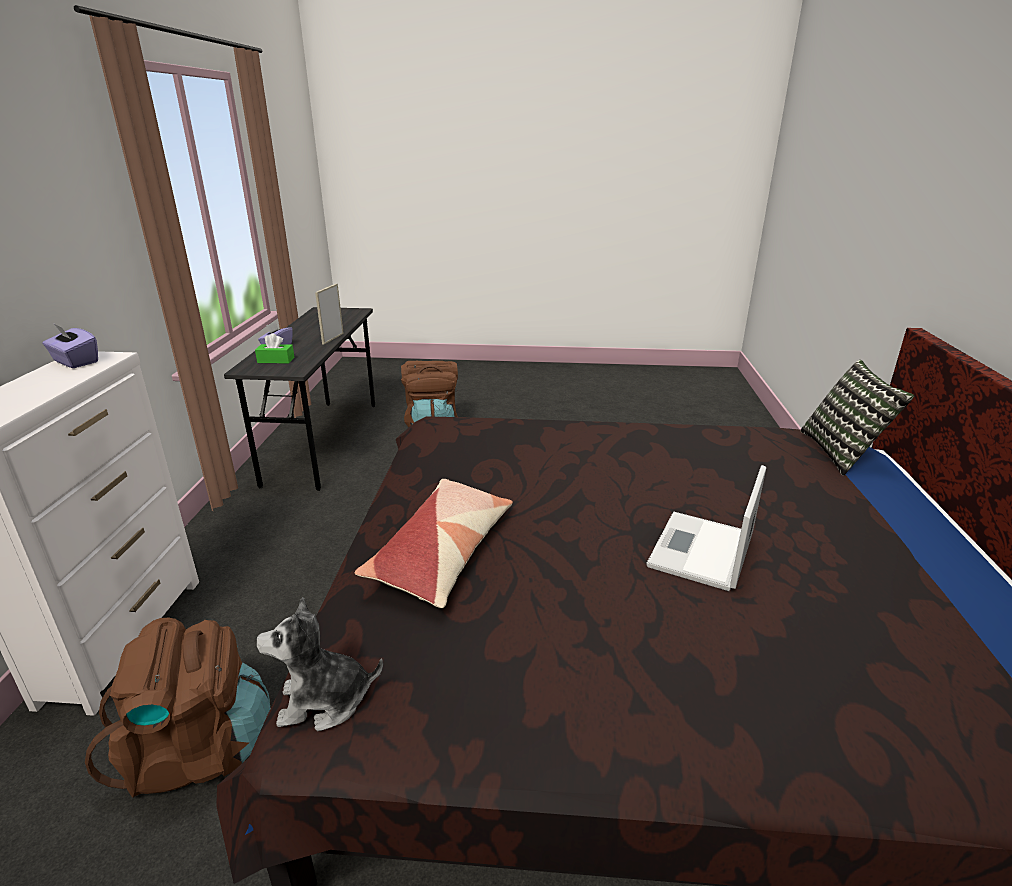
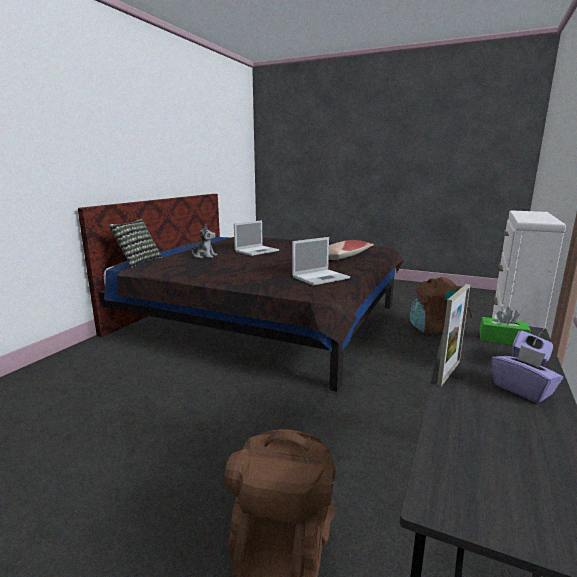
camera: 160 degrees left, 10 degrees down
purple tissue box [42,325,98,368] -> purple tissue box moved to [491,345,563,403]
plush toy [256,597,383,731] -> plush toy moved to [188,225,217,258]
none -> laptop [292,237,350,286]

